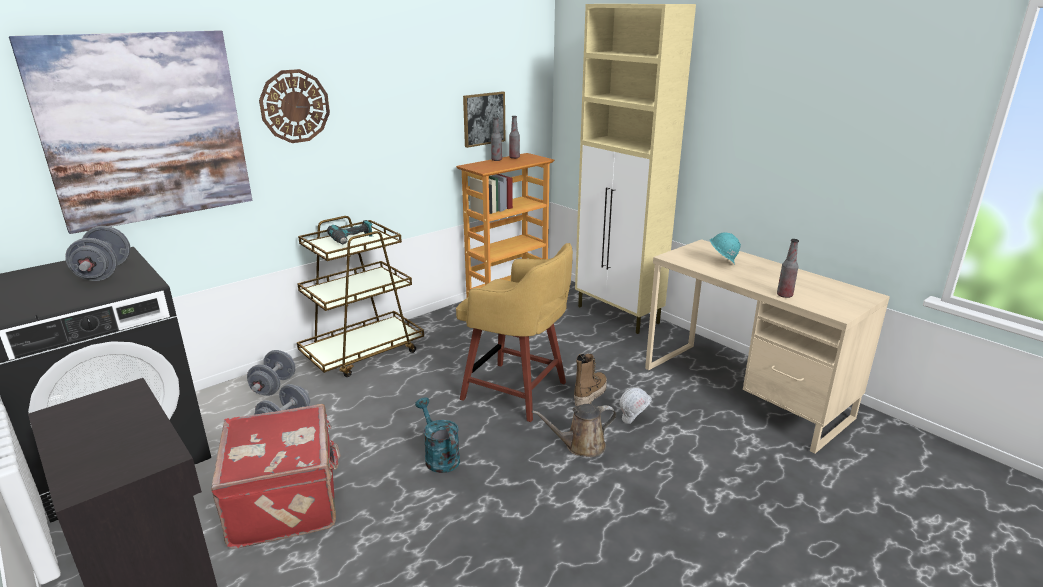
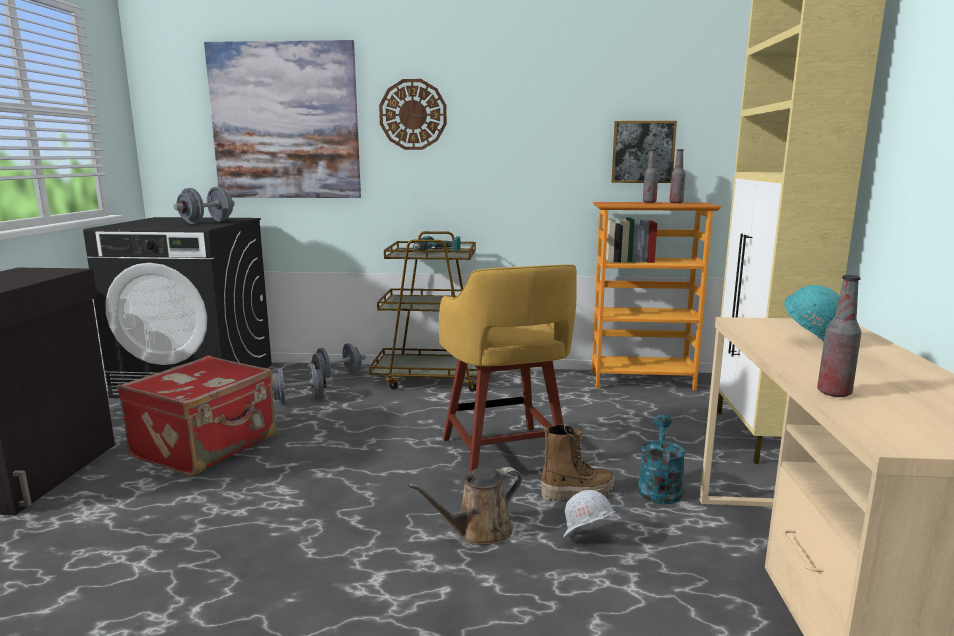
camera: 45 degrees right, 10 degrees down
turquoise watering can [415,397,460,473] -> turquoise watering can moved to [638,415,686,504]
brown watering can [532,404,616,457] -> brown watering can turned 60 degrees counterclockwise [408,467,522,545]

